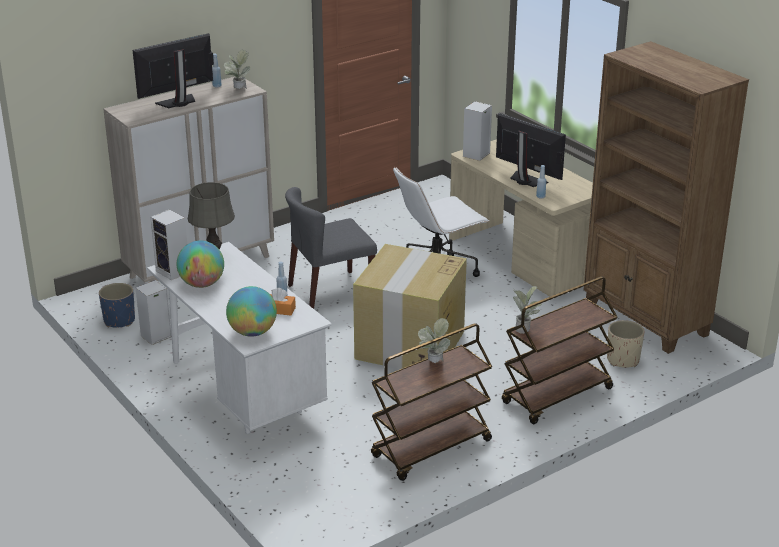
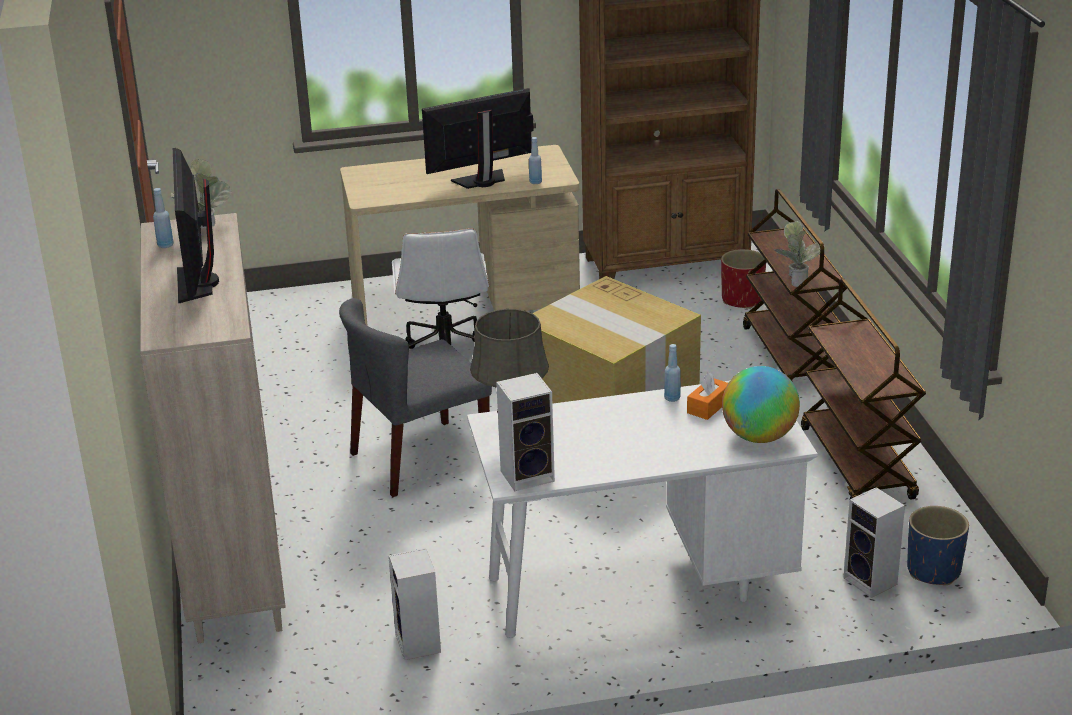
camera: 65 degrees left, 0 degrees up
blue planter [99,283,135,328] -> blue planter moved to [907,506,969,585]
globe [177,240,224,288] -> none
grey chair [285,187,377,309] -> grey chair turned 60 degrees clockwise [339,298,492,497]
potted plant [418,318,450,363] -> none
speaker [463,101,492,161] -> speaker moved to [844,487,905,598]
beige planter [607,320,645,368] -> red planter [721,249,766,309]

